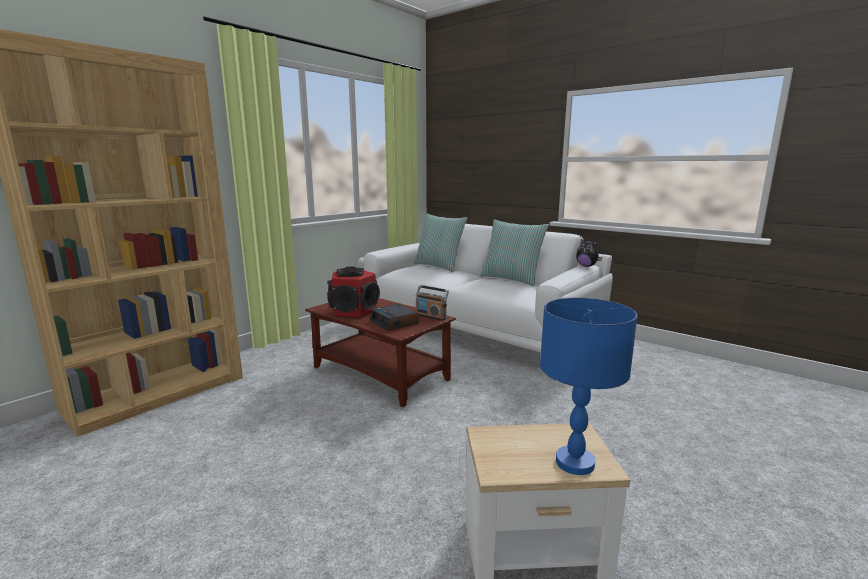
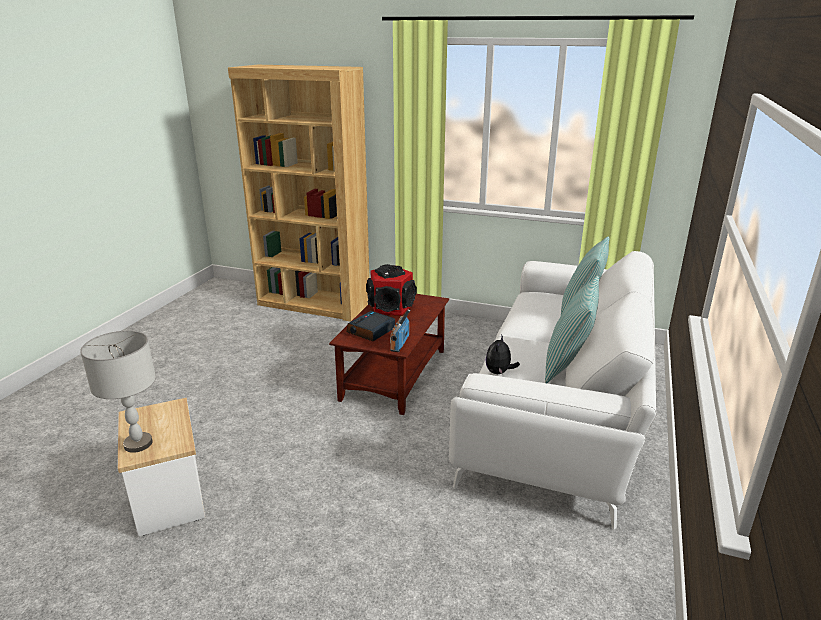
camera: 70 degrees right, 10 degrees up
blue table lamp [540,298,637,475] -> grey table lamp [80,331,156,453]
plush toy [576,239,602,267] -> plush toy moved to [486,336,520,374]

